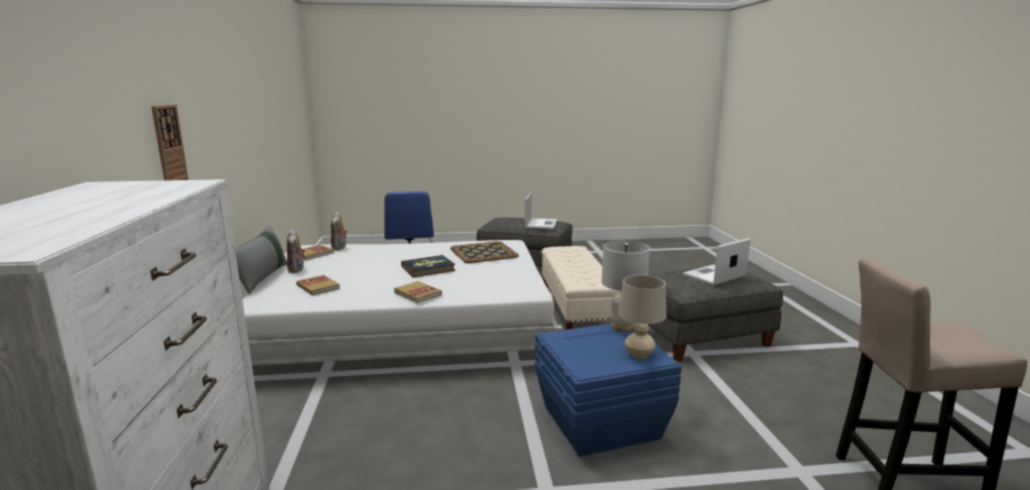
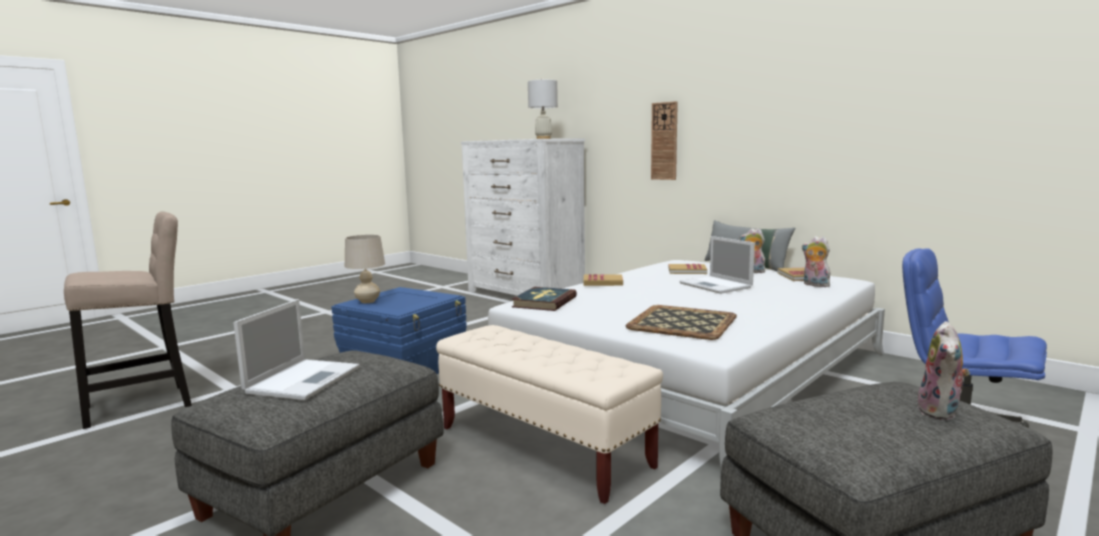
camera: 140 degrees right, 5 degrees down
book [401,255,456,277] -> book moved to [511,287,577,311]
laptop [525,193,557,229] -> laptop moved to [680,236,755,294]
white table lamp [602,240,650,331] -> white table lamp moved to [528,79,558,139]
none -> plush toy [917,321,970,420]

